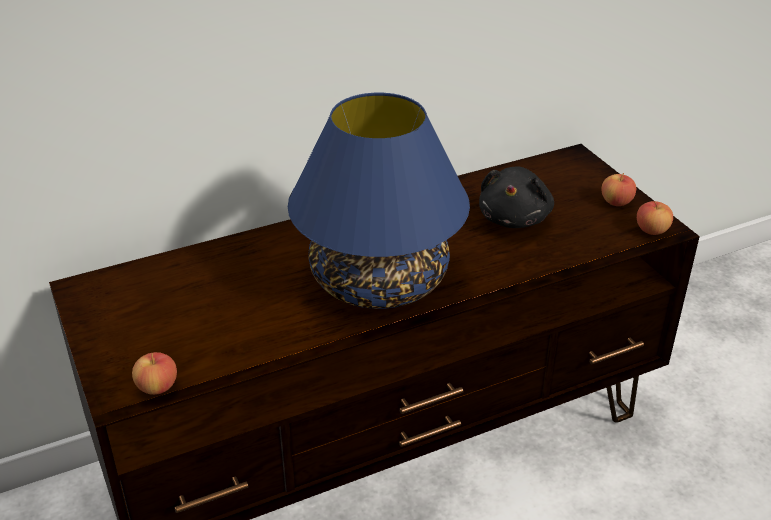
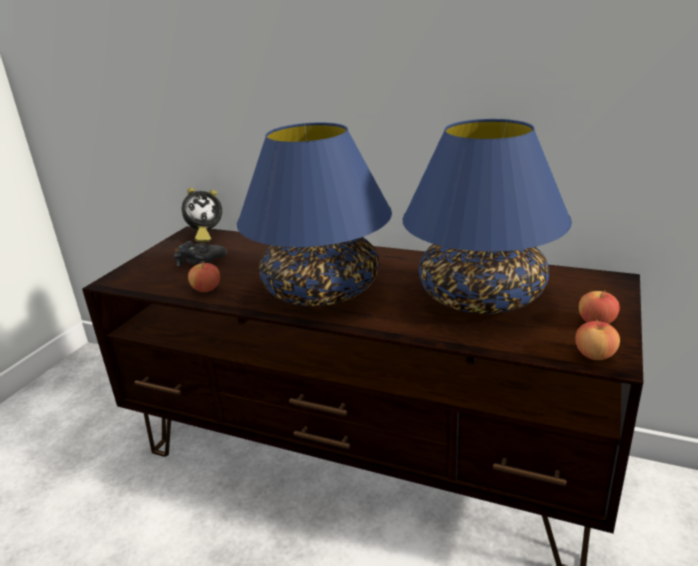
camera: 50 degrees right, 10 degrees down
apple [132,352,177,395] -> apple moved to [188,261,220,292]
black plush toy [479,166,554,228] -> blue table lamp [402,119,572,314]
none -> black game controller [174,241,227,266]
none -> alarm clock [182,188,222,242]

